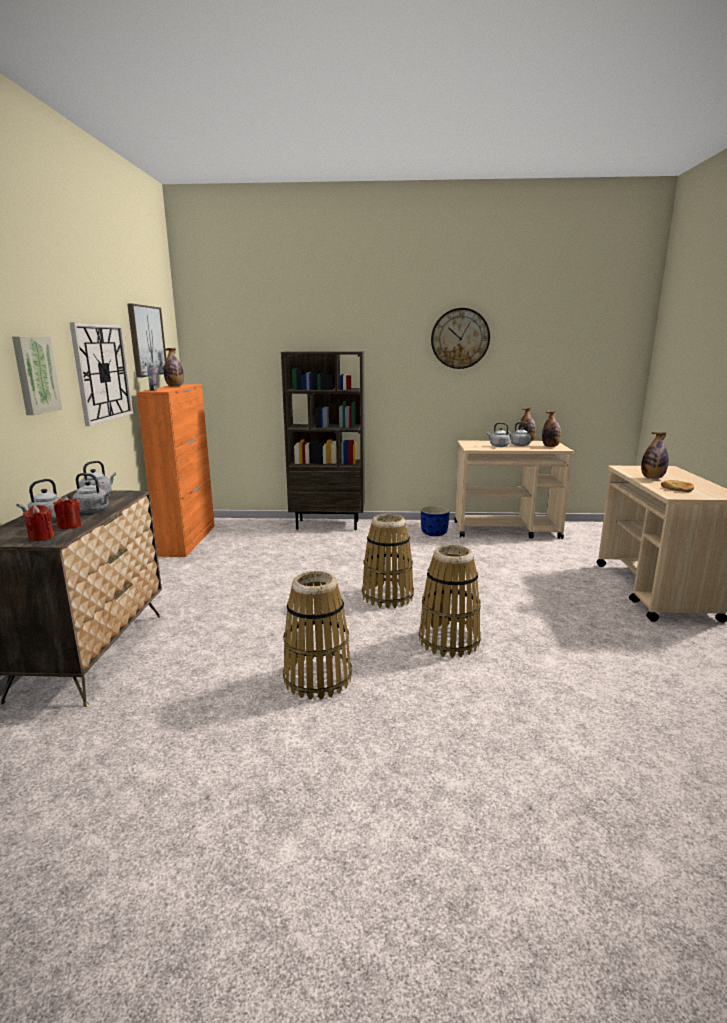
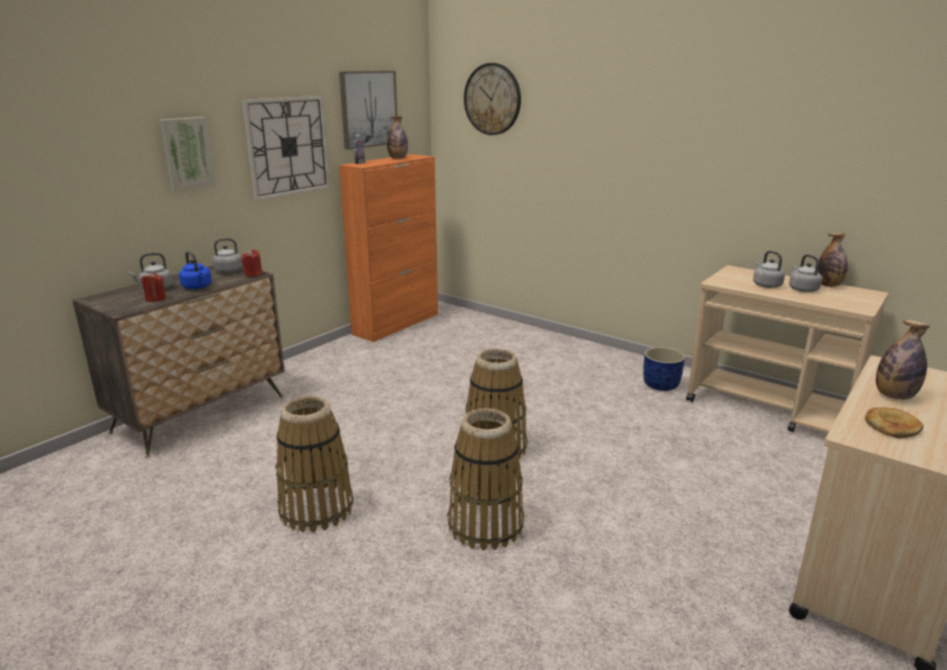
camera: 35 degrees right, 5 degrees up
red candle [23,505,55,541] -> red candle moved to [241,249,263,277]
grey kettle [73,473,111,513] -> blue kettle [179,251,212,289]
brown bookcase [281,351,365,530] -> none
wall clock [431,308,490,369] -> wall clock moved to [464,63,521,135]
bottle [542,410,561,447] -> none

